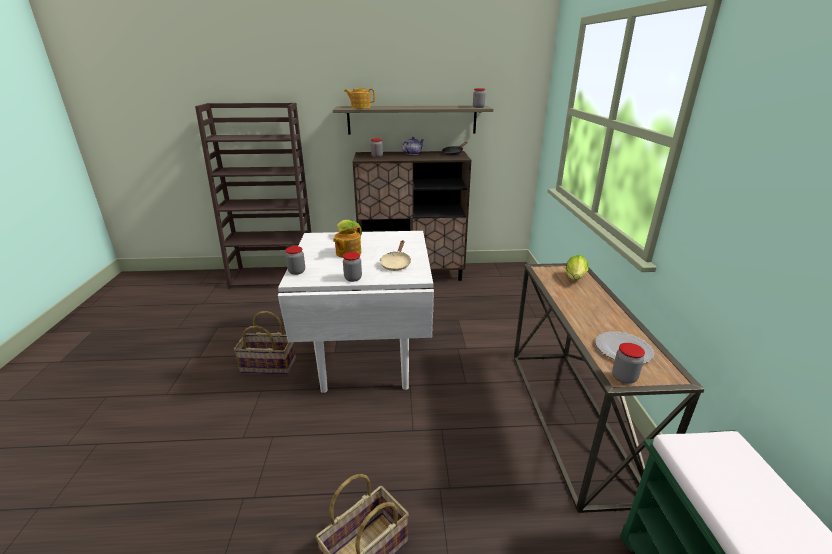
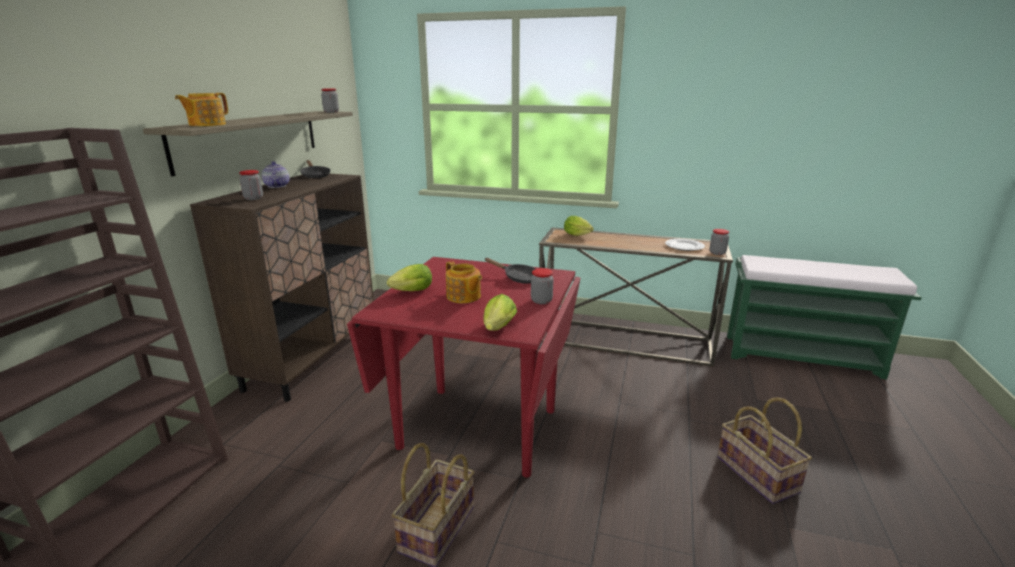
camera: 70 degrees left, 5 degrees down
white dining table [278,231,434,393] -> red dining table [347,257,581,478]
jar [285,246,305,275] -> lettuce [483,294,517,331]
beige frying pan [380,240,411,271] -> black frying pan [484,258,536,284]

